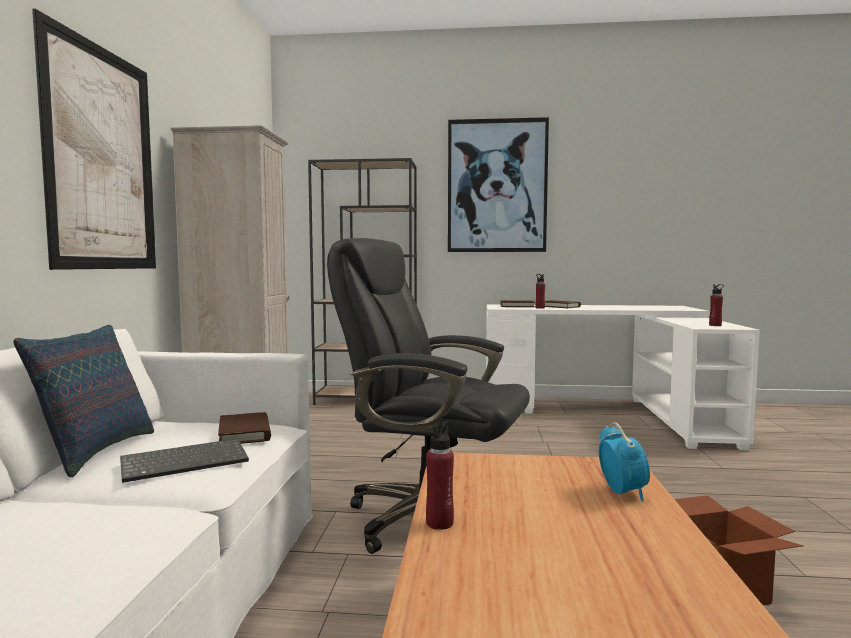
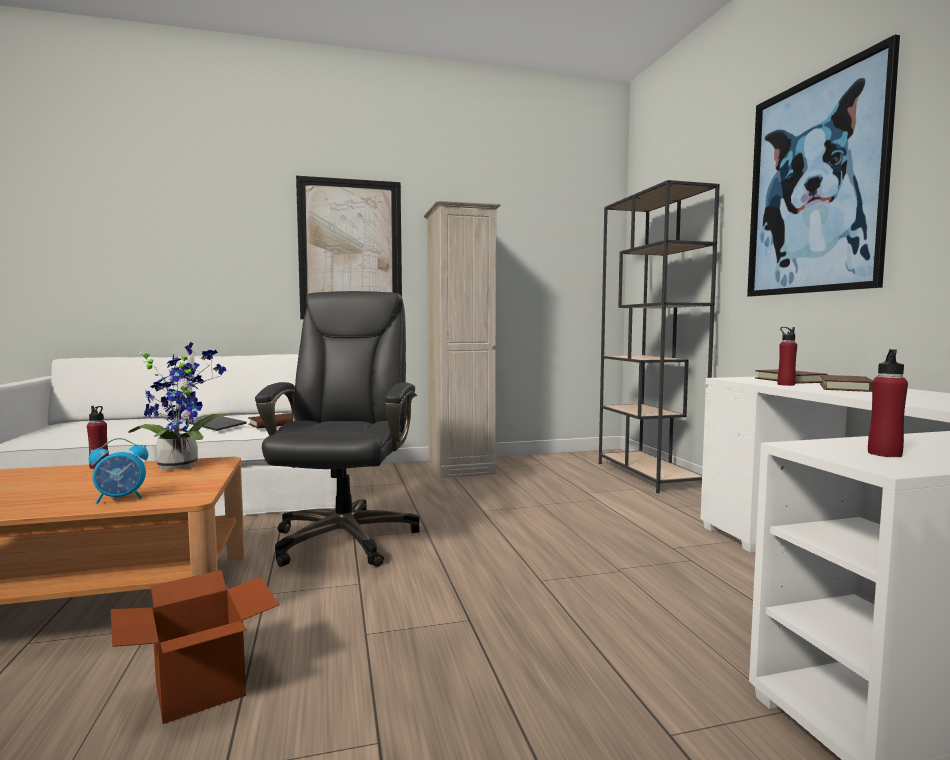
camera: 70 degrees right, 0 degrees up
blue pillow [13,325,154,477] -> none
none -> potted plant [129,342,229,470]

